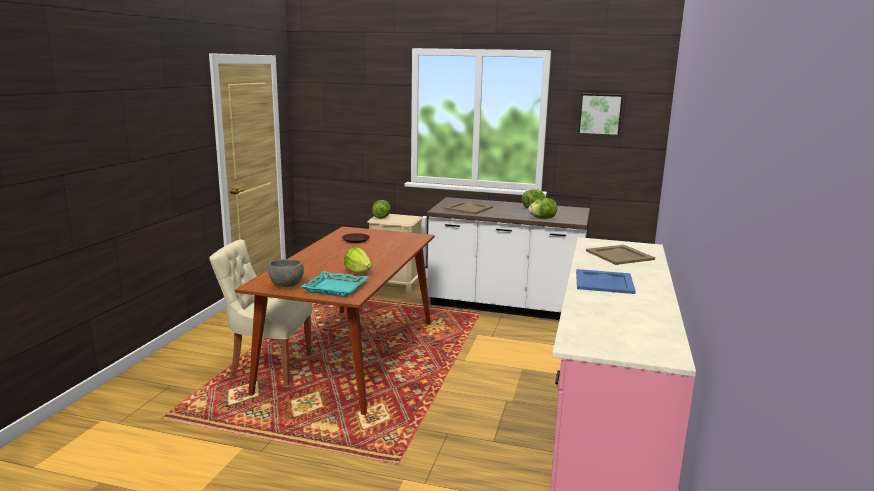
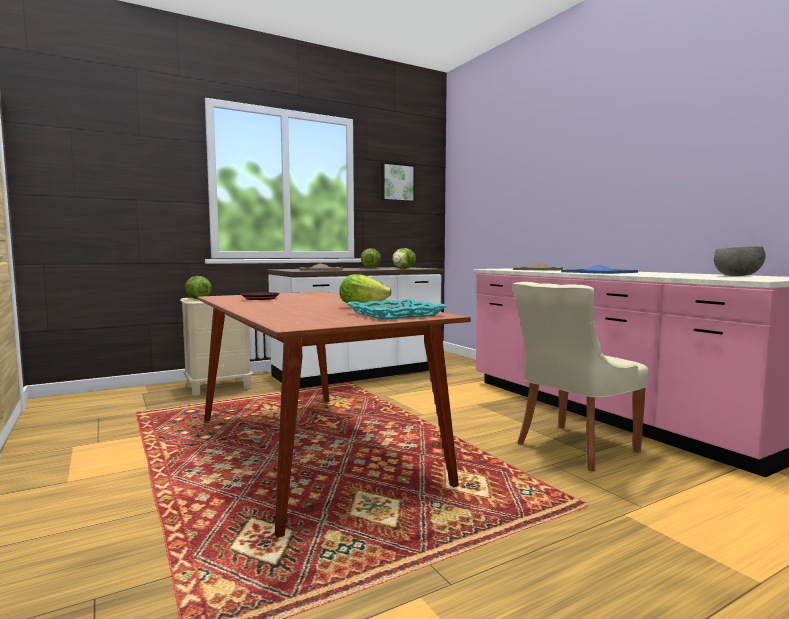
camera: 45 degrees left, 10 degrees down
beige chair [209,239,313,386] -> beige chair moved to [512,282,649,471]
grey bowl [268,259,304,287] -> grey bowl moved to [714,246,765,276]

